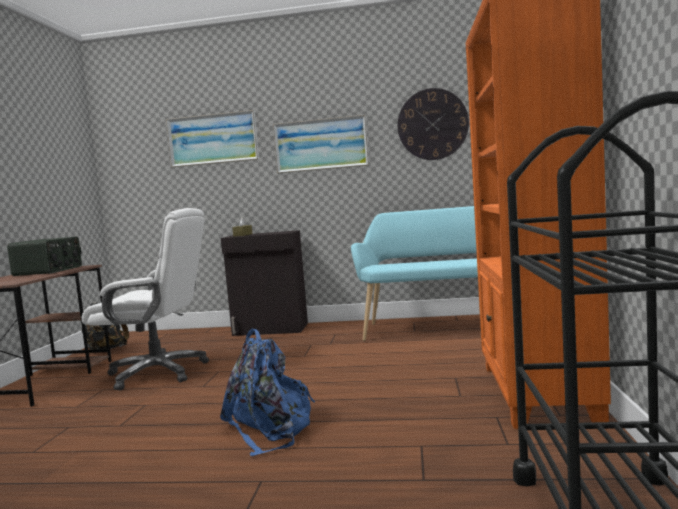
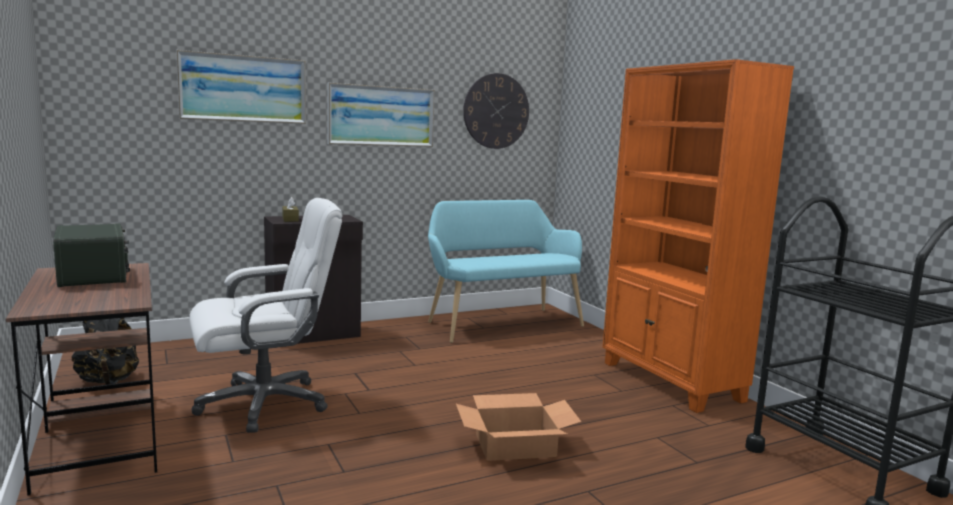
camera: 35 degrees left, 5 degrees up
blue backpack [220,329,315,456] -> cardboard box [456,393,581,461]

